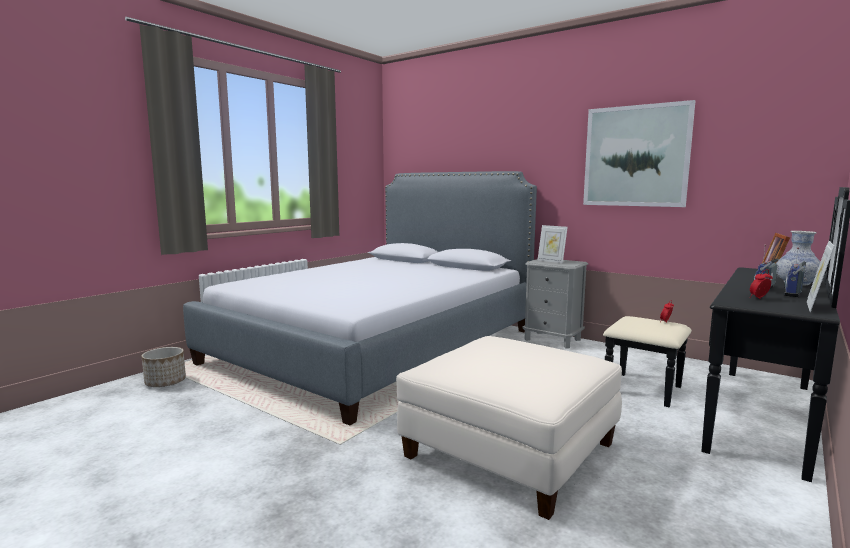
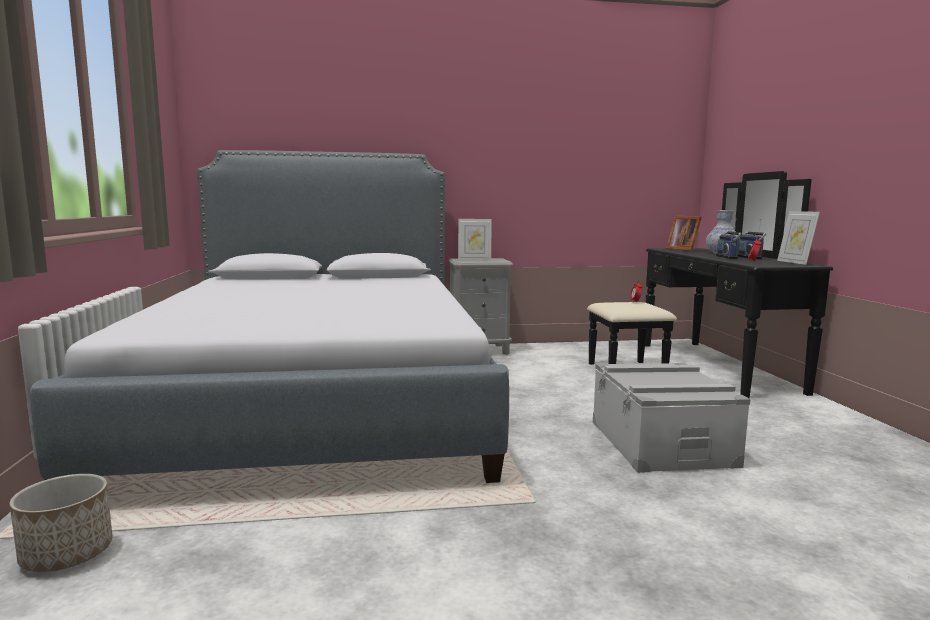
camera: 45 degrees left, 0 degrees up
white ottoman [396,336,622,520] -> grey storage box [593,363,751,473]
picture [583,100,695,207] -> none

